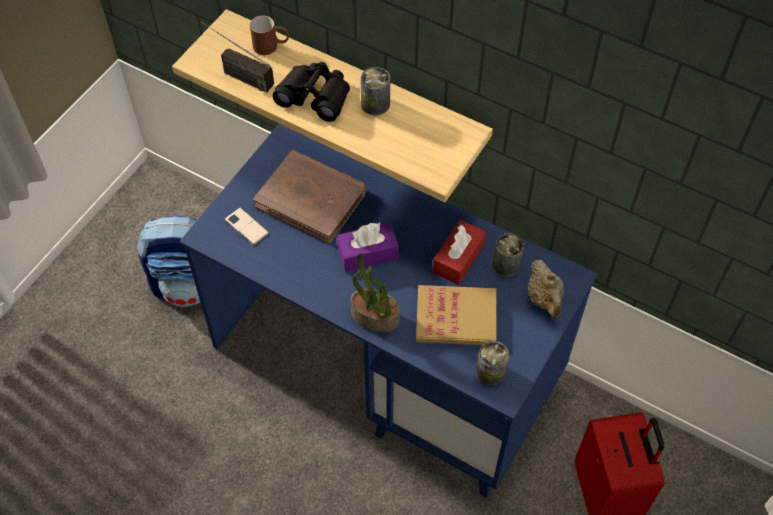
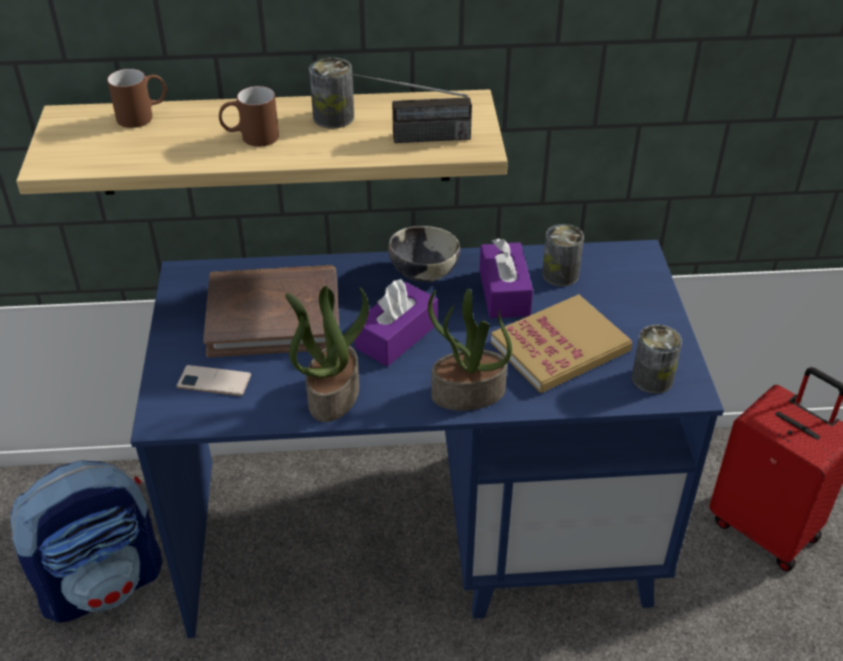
camera: 35 degrees left, 15 degrees down
radio [201,22,274,92] -> radio moved to [348,73,472,143]
black binoculars [272,62,350,122] -> brown mug [219,86,279,147]
red tissue box [433,220,486,285] -> purple tissue box [479,238,533,319]
beige teapot [528,260,564,318] -> none
none -> potted plant [285,286,369,422]
none -> bowl [388,226,460,282]

